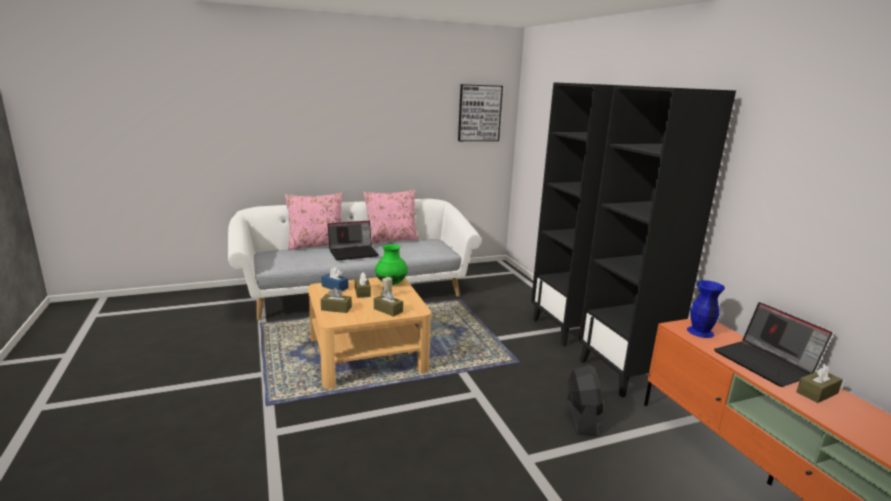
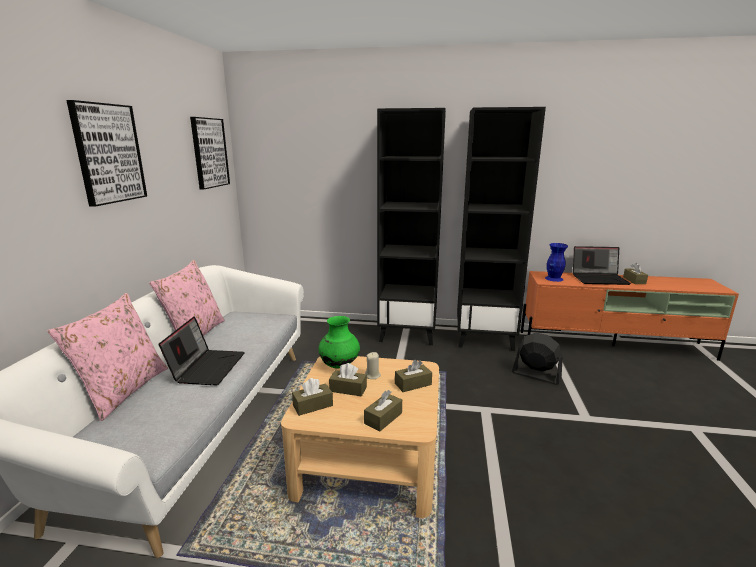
camera: 60 degrees left, 0 degrees up
blue tissue box [321,267,349,291] -> brown tissue box [292,378,333,416]
none -> picture [66,100,147,207]

